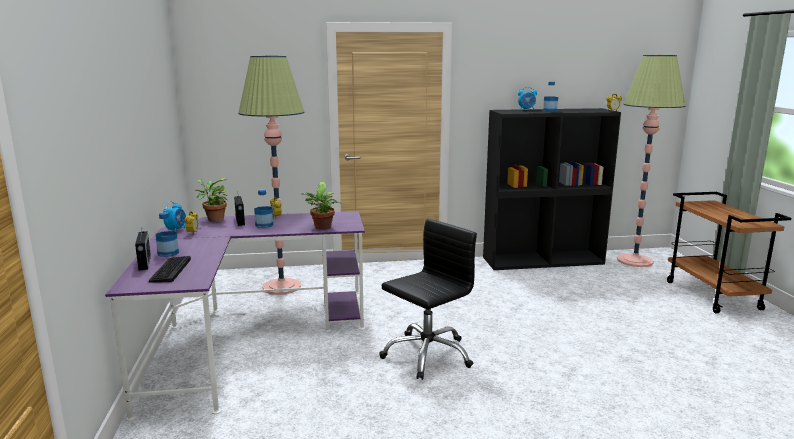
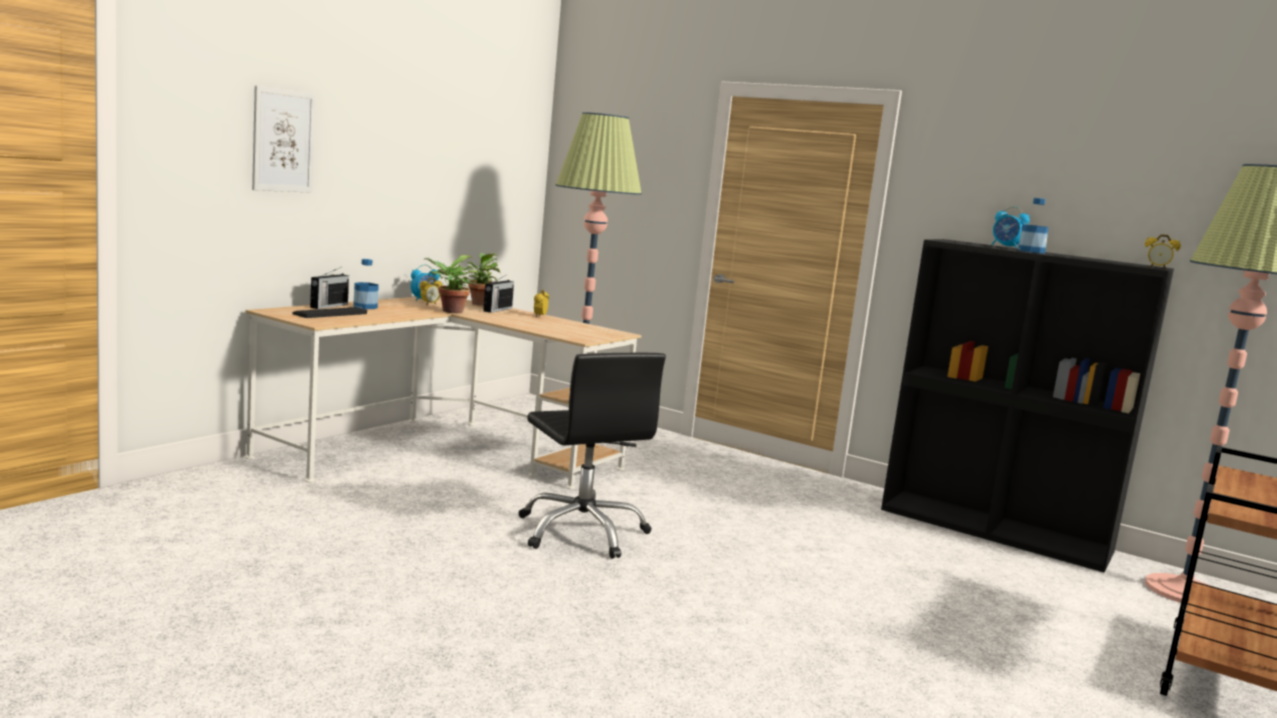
camera: 40 degrees right, 5 degrees down
purple desk [105,211,365,421] -> beige desk [245,297,641,489]
bottle [254,190,273,228] -> none
potted plant [301,182,341,230] -> potted plant moved to [424,255,479,313]
black office chair [379,219,477,380] -> black office chair turned 60 degrees clockwise [518,353,666,559]
none -> picture [252,86,316,193]

